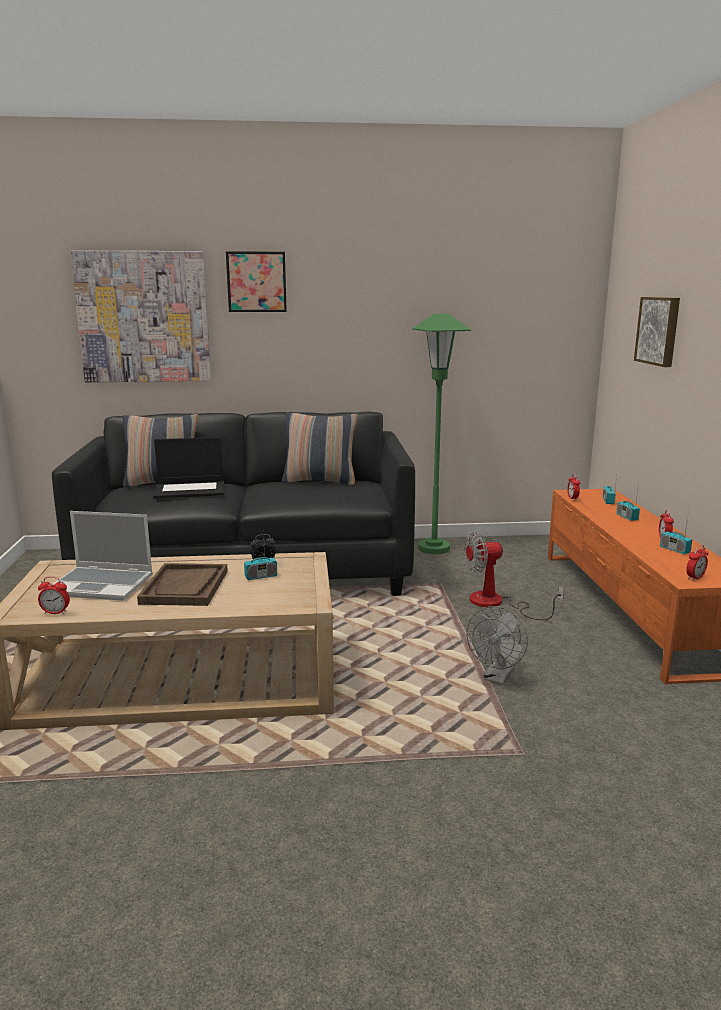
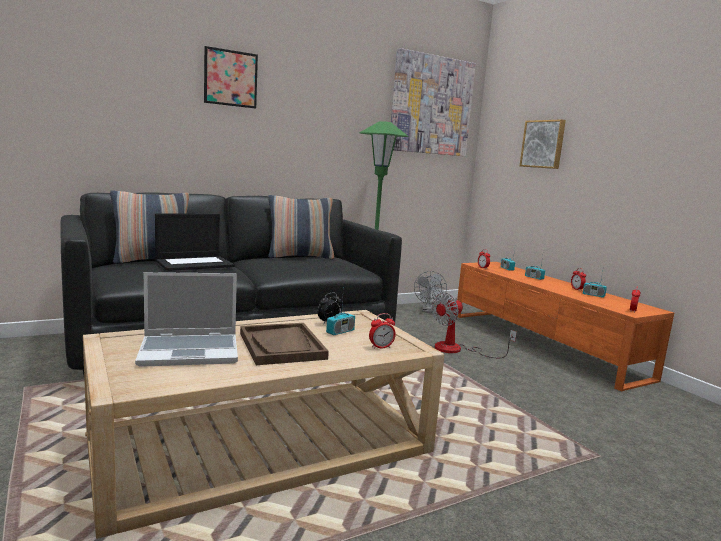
camera: 25 degrees left, 5 degrees down
alarm clock [38,577,70,614] -> alarm clock moved to [369,313,396,349]
picture [70,251,211,382] -> picture moved to [391,48,476,156]
grey fan [467,606,528,685] -> grey fan moved to [414,271,447,313]

